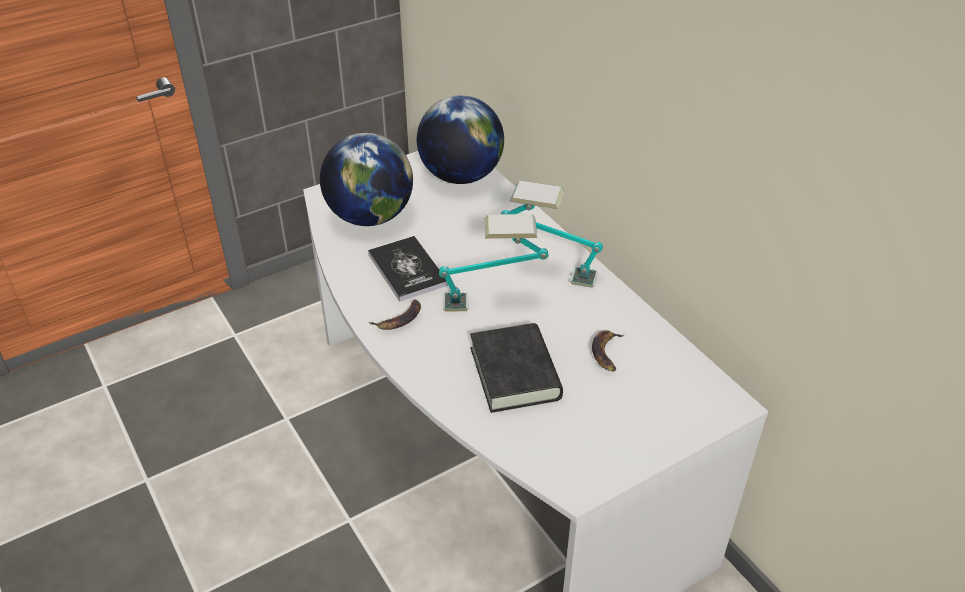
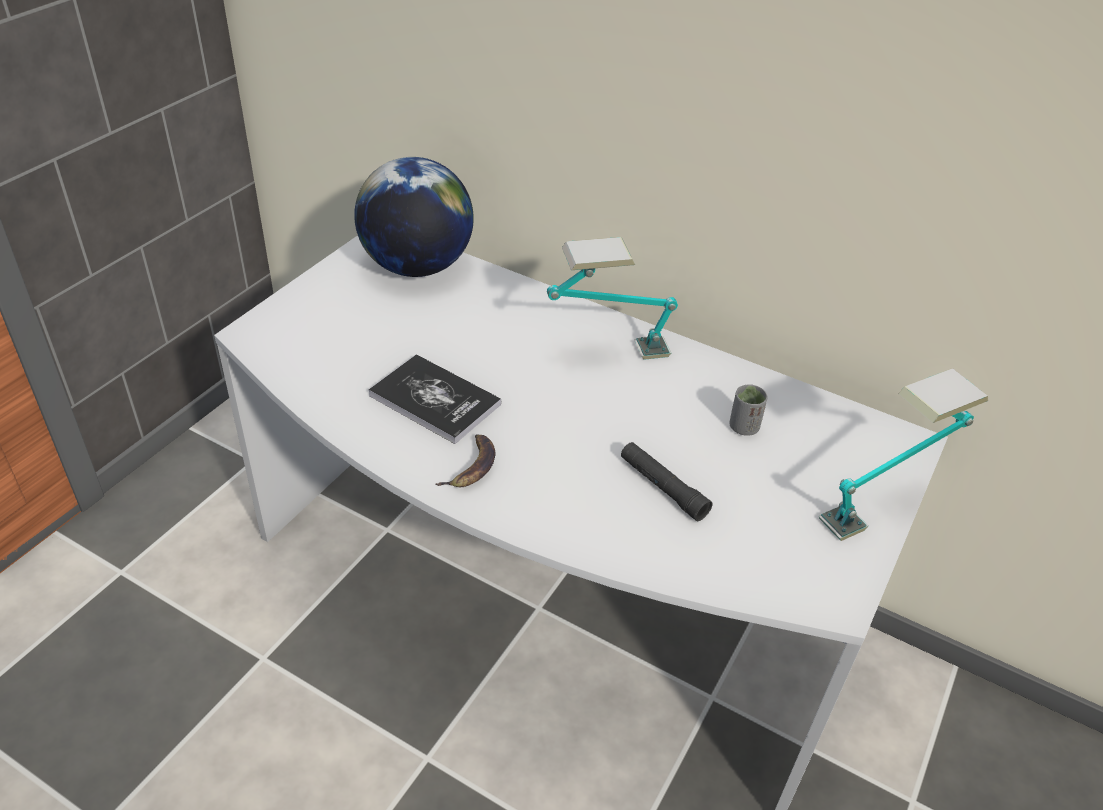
camera: 30 degrees left, 0 degrees up
globe [320,133,413,226] -> none
table lamp [439,214,548,312] -> table lamp moved to [819,368,988,541]
black book [470,323,563,413] -> black flashlight [621,442,713,521]
banana [592,330,624,372] -> grey cup [730,384,768,436]

